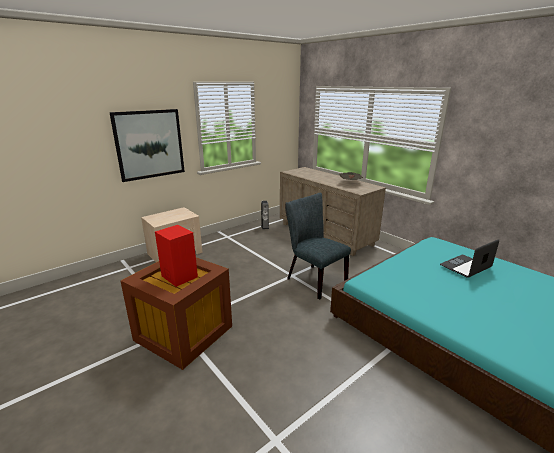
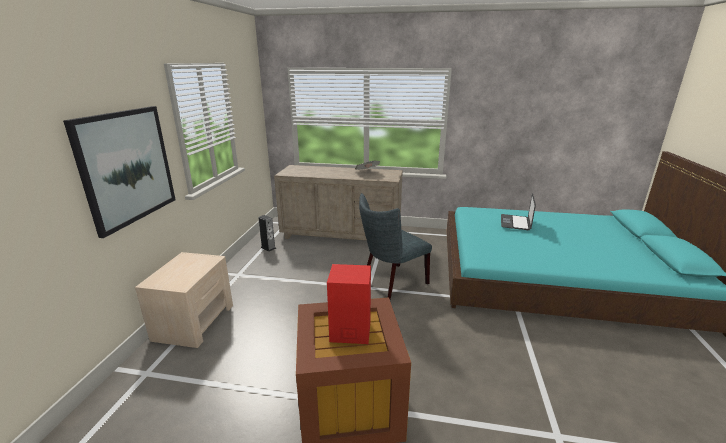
camera: 40 degrees left, 0 degrees up
grey chair [285,193,351,300] -> grey chair turned 45 degrees counterclockwise [359,193,432,299]

